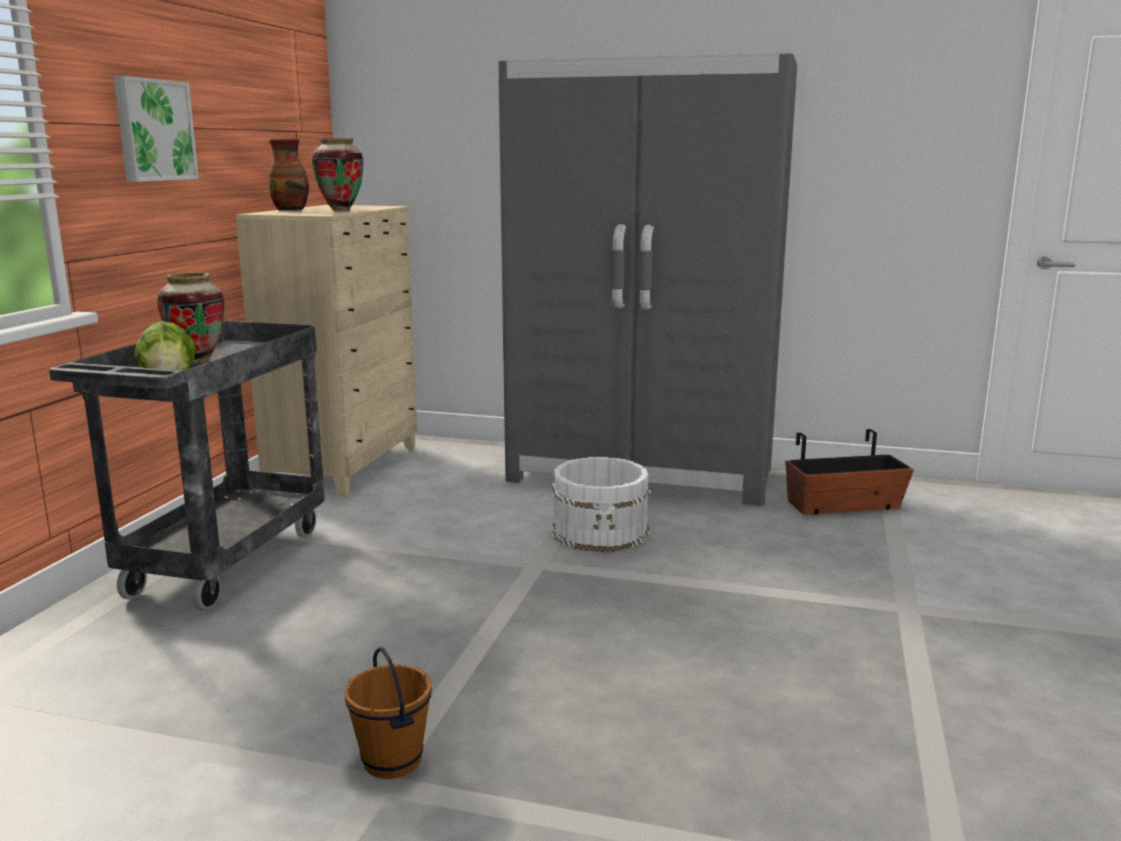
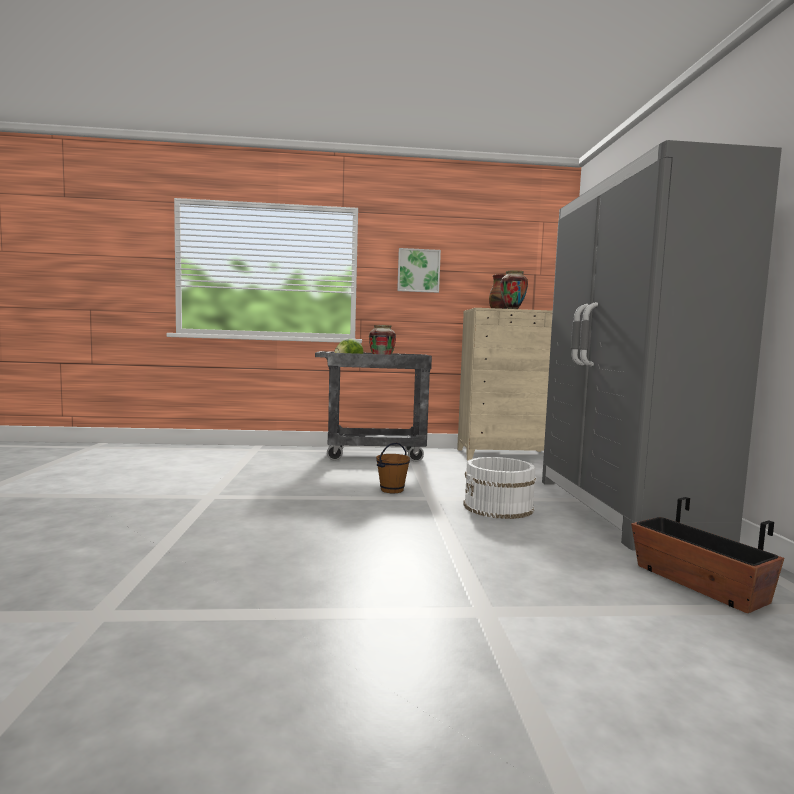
camera: 70 degrees right, 10 degrees down
brown bucket [344,647,432,779] -> brown bucket moved to [376,442,410,493]

